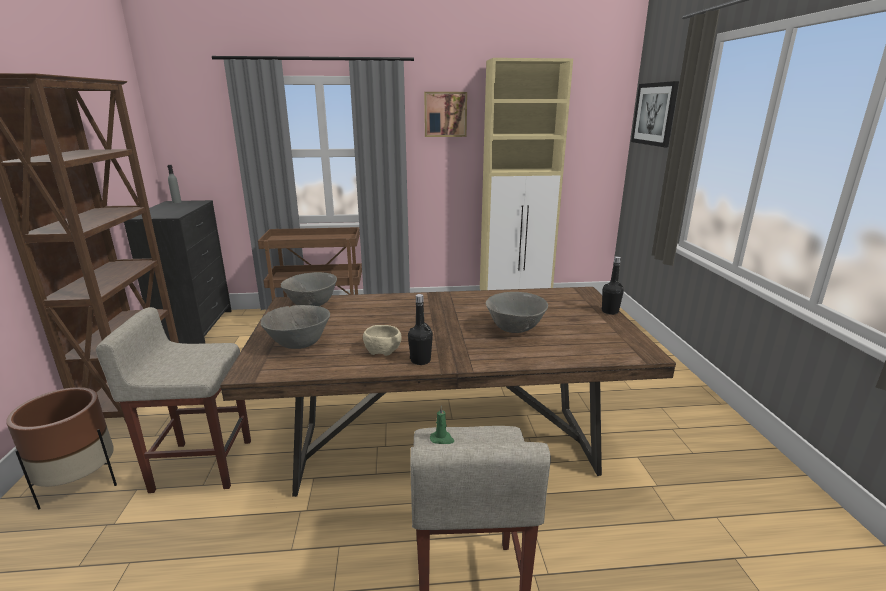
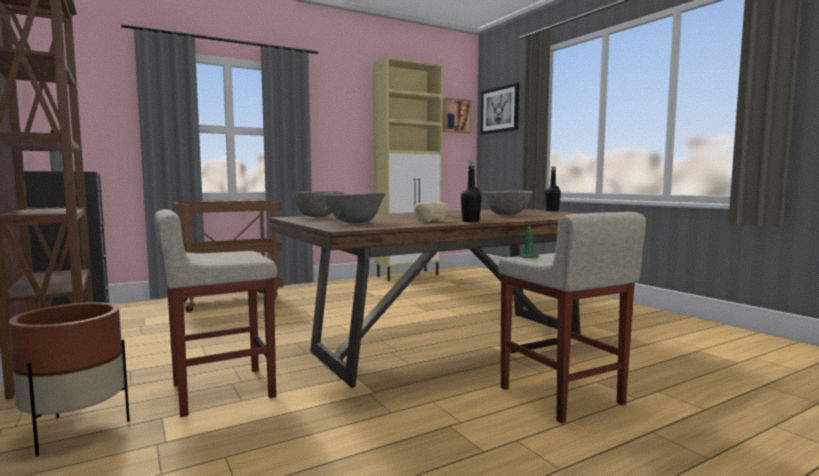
camera: 25 degrees left, 15 degrees down
picture [424,92,467,137] -> picture moved to [443,98,472,133]

